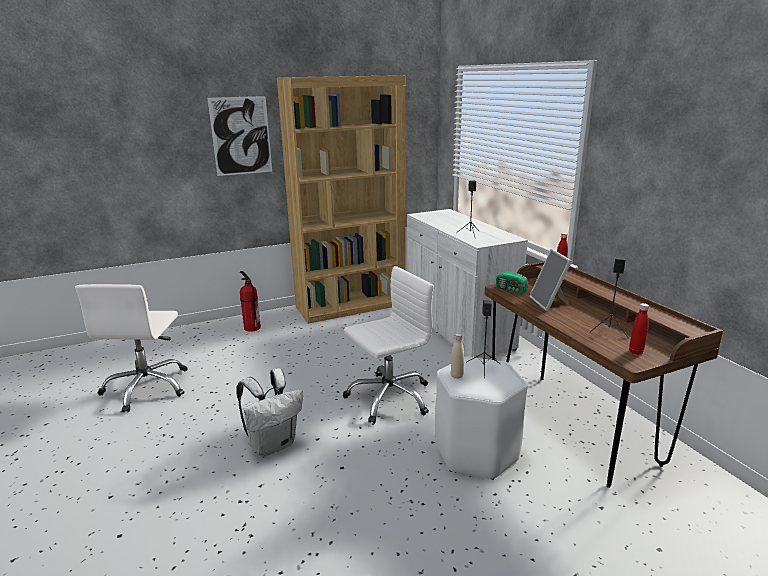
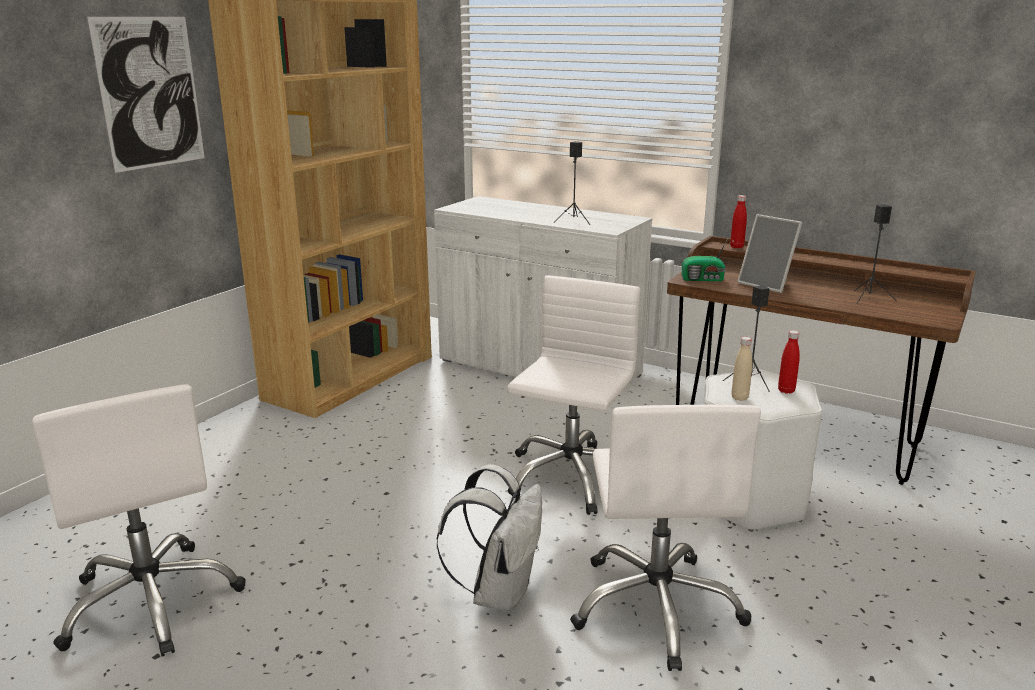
camera: 35 degrees left, 0 degrees up
fire extinguisher [240,271,261,332] -> none
red bottle [629,303,649,355] -> red bottle moved to [778,330,800,394]
none -> white office chair [570,404,761,671]

